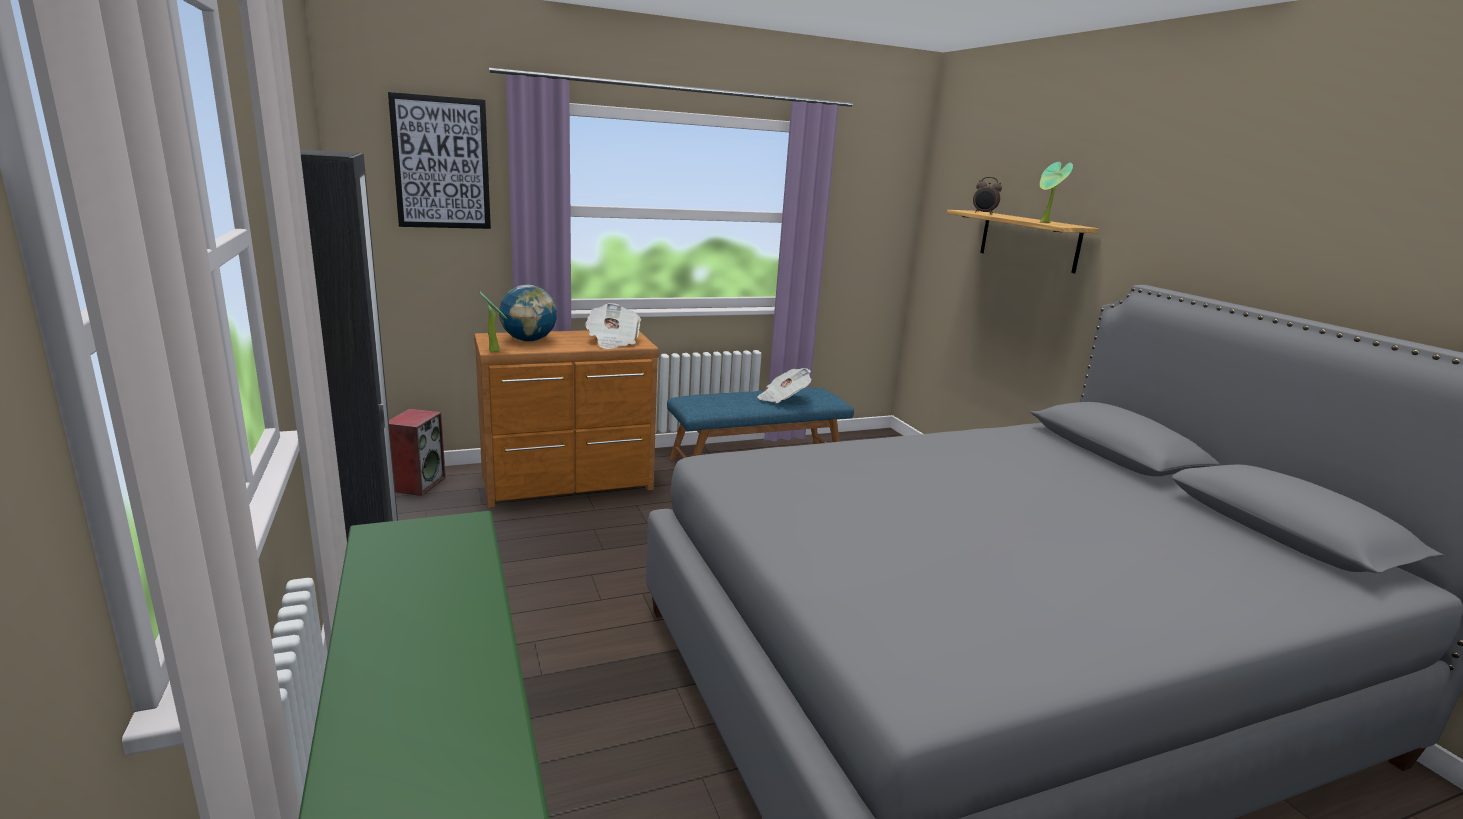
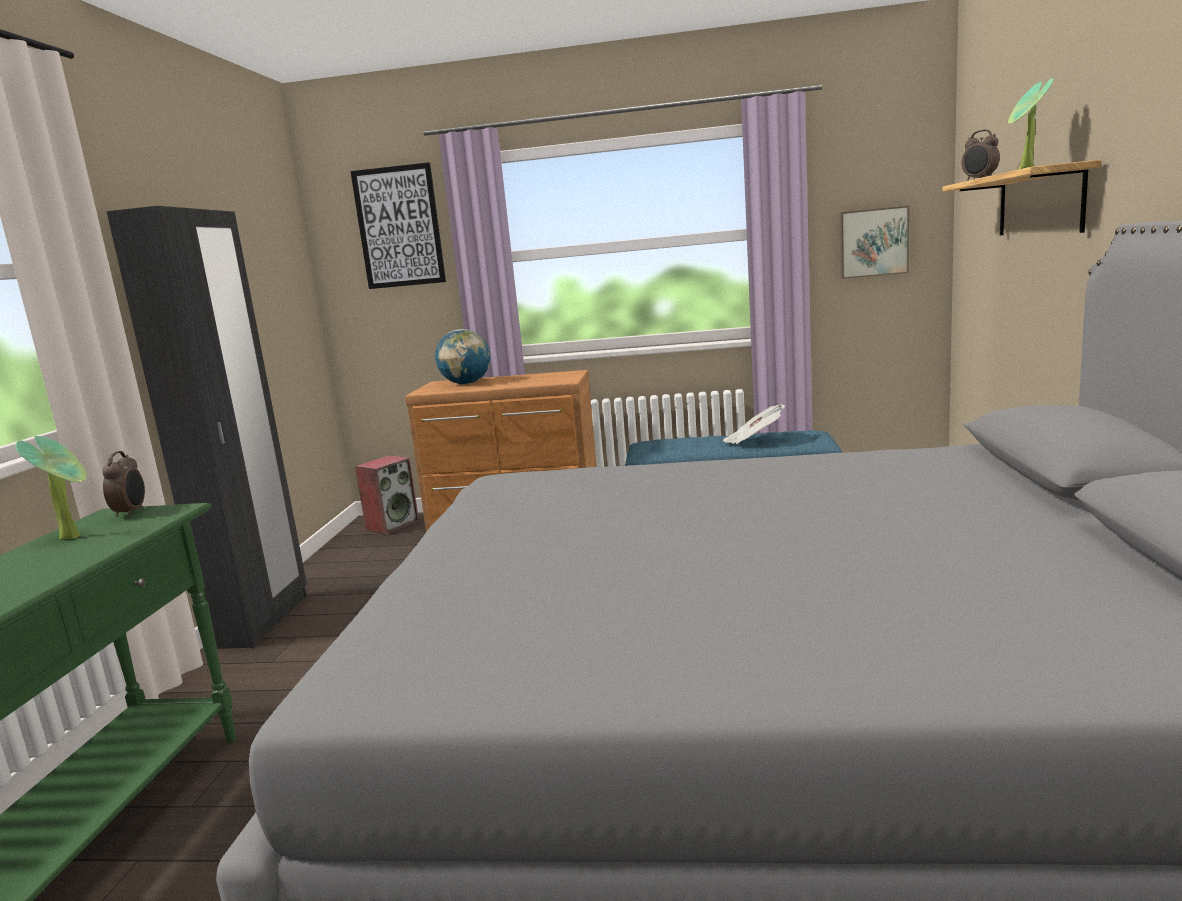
camera: 30 degrees right, 5 degrees down
potted plant [479,291,507,352] -> potted plant moved to [15,436,87,540]
newspaper [585,303,641,349] -> none
none -> alarm clock [102,451,145,517]
none -> picture [840,206,910,279]

